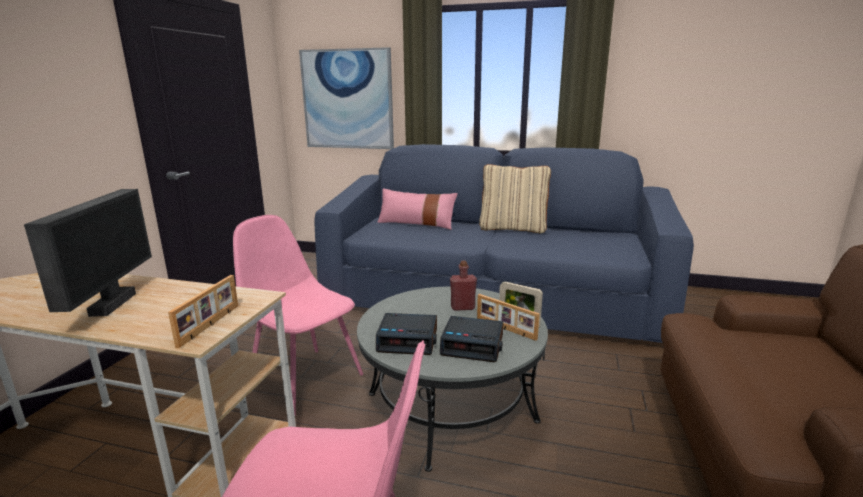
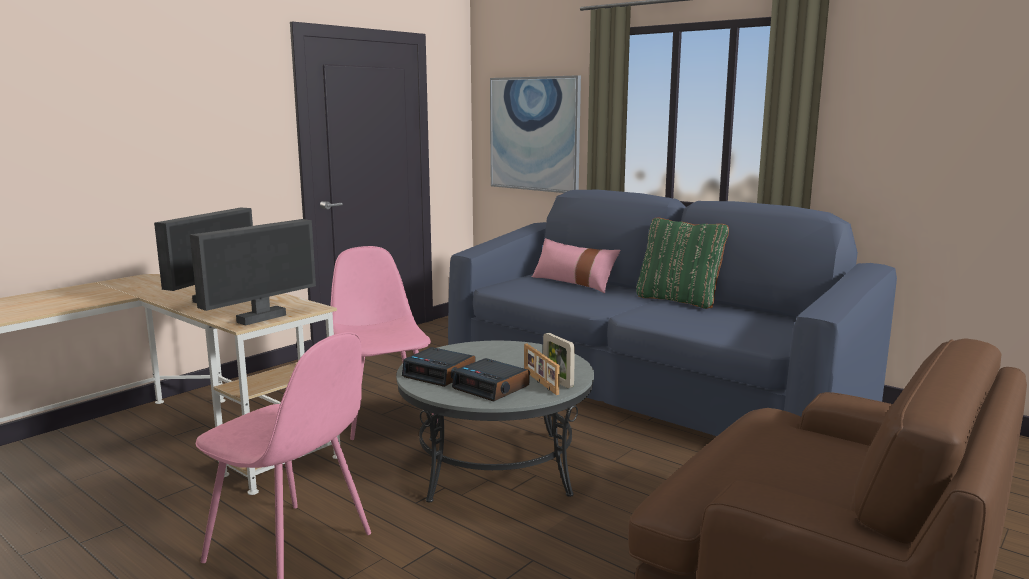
camera: 25 degrees right, 5 degrees down
picture frame [168,275,238,348] -> monitor [190,219,316,325]
red bottle [450,261,477,311] -> none
beige pillow [479,164,551,233] -> green pillow [636,217,729,309]

